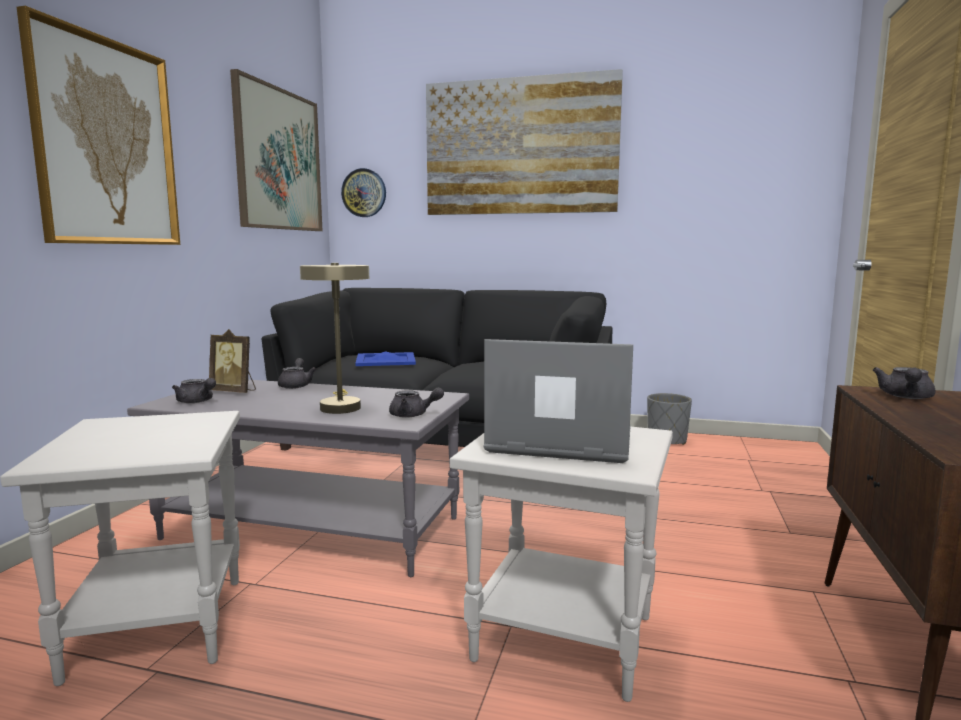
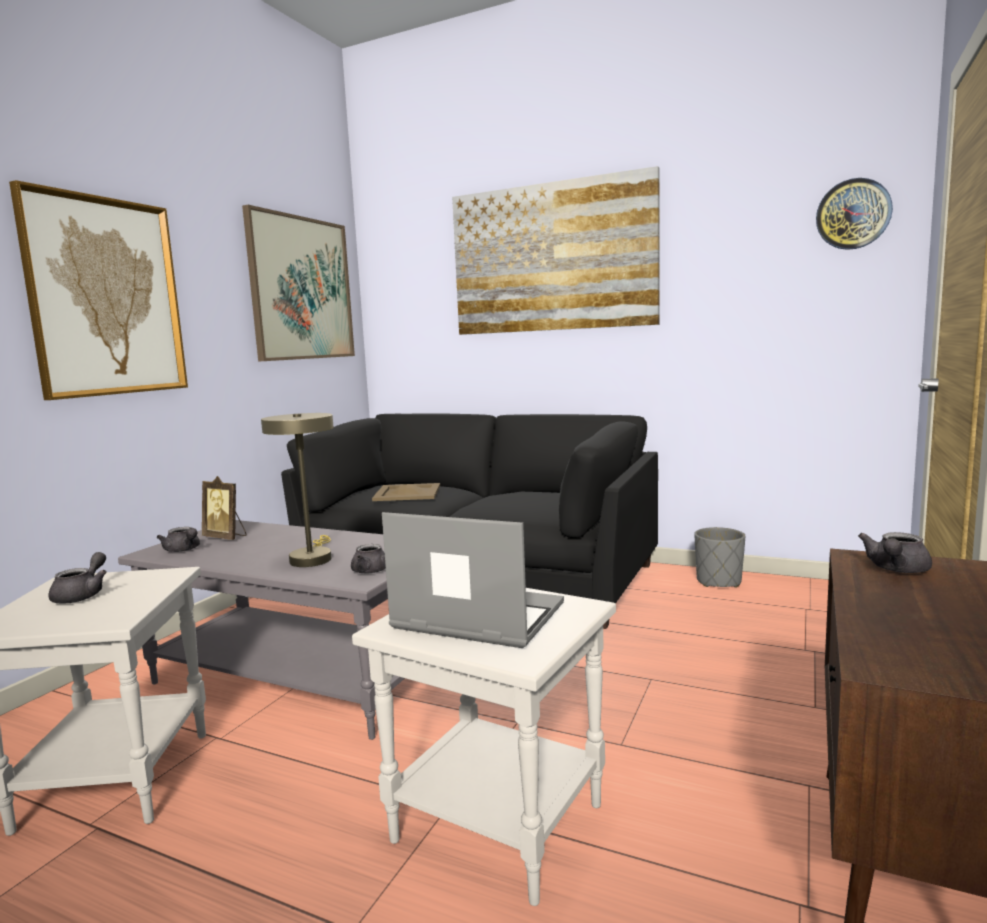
camera: 10 degrees right, 0 degrees up
grey teapot [278,358,316,389] -> grey teapot moved to [48,552,107,603]
wall clock [341,168,386,217] -> wall clock moved to [816,178,893,250]
blue tray [355,351,416,366] -> beige tray [372,483,440,501]

